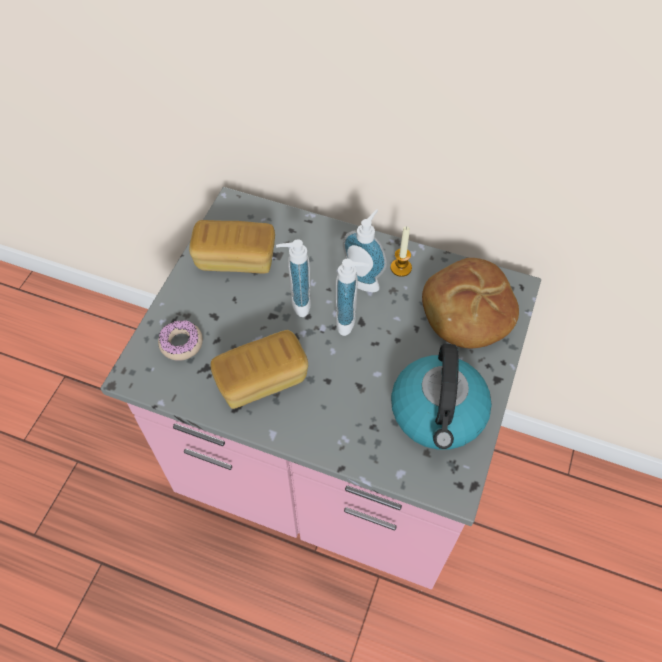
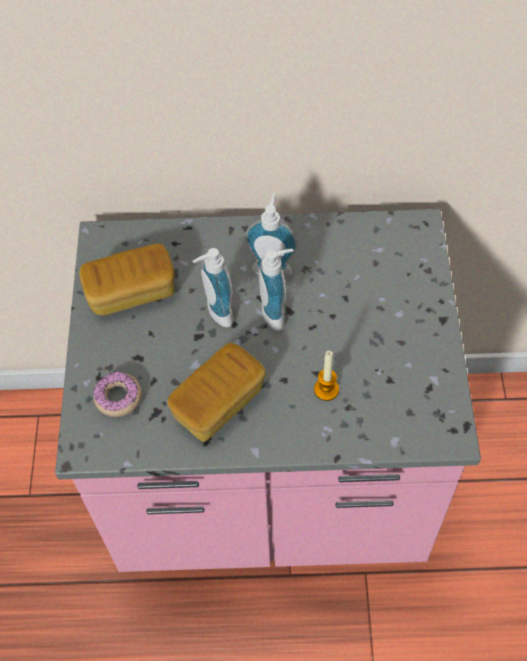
camera: 20 degrees left, 0 degrees up
candle [390,226,412,277] -> candle moved to [314,351,339,401]
kettle [391,344,492,450] -> none
bread [422,258,519,349] -> none

